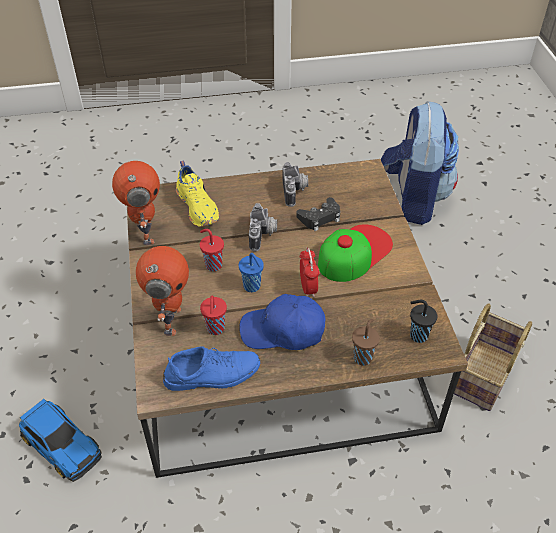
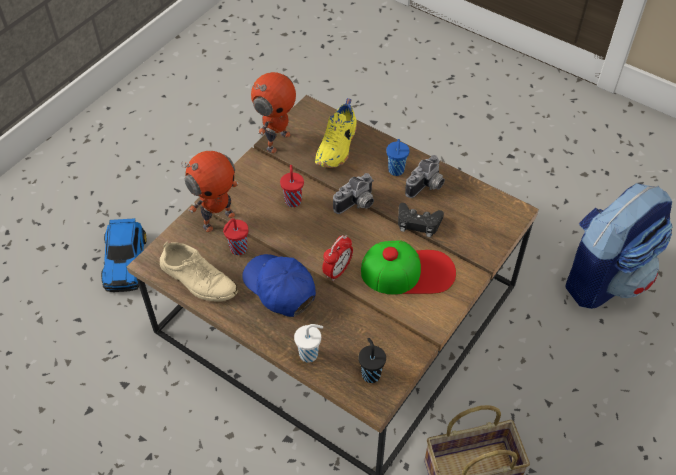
camera: 45 degrees right, 5 degrees up
blue shoe [163,346,260,391] -> beige shoe [160,241,238,302]
blue cup [239,253,264,292] -> blue cup moved to [386,139,410,176]
brown cup [352,319,380,365] -> white cup [294,324,323,363]

